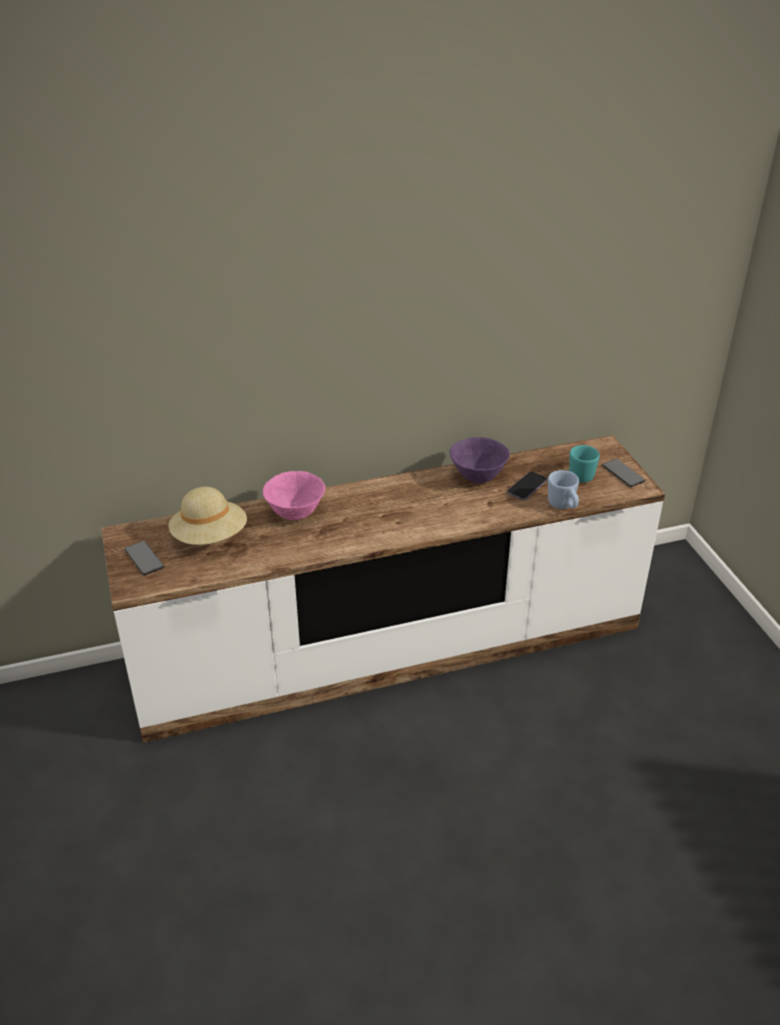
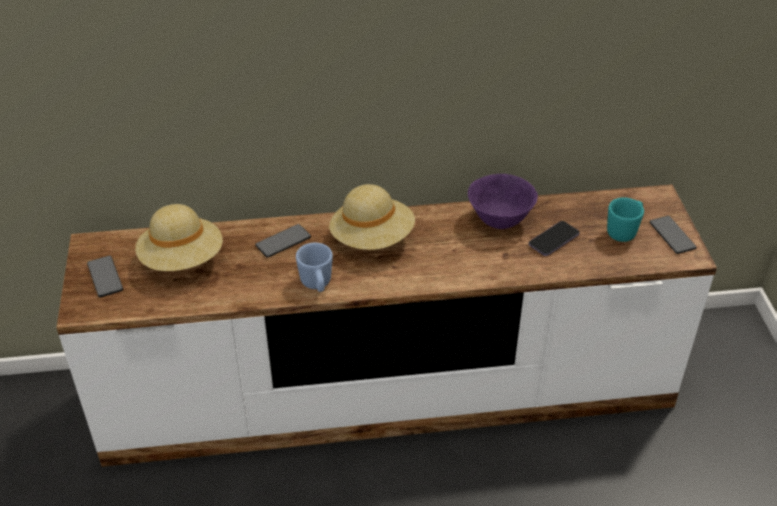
camera: 10 degrees right, 5 degrees up
pink bowl [263,471,325,520] -> phone [255,224,311,258]
blue mug [548,470,579,509] -> blue mug moved to [296,243,333,292]
none -> beige hat [329,184,415,250]

